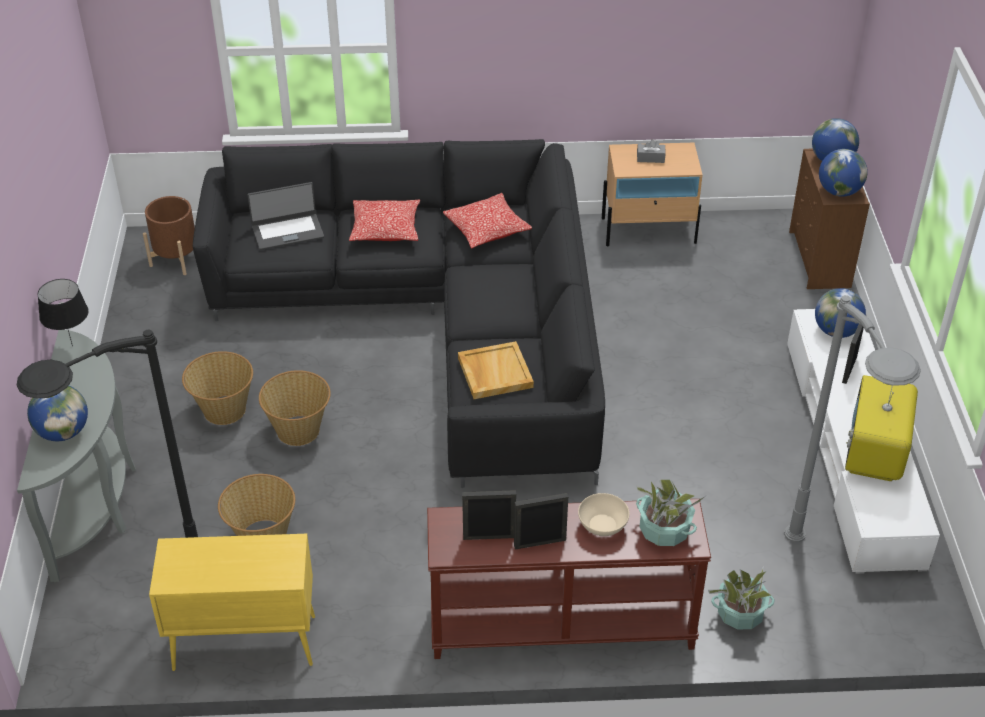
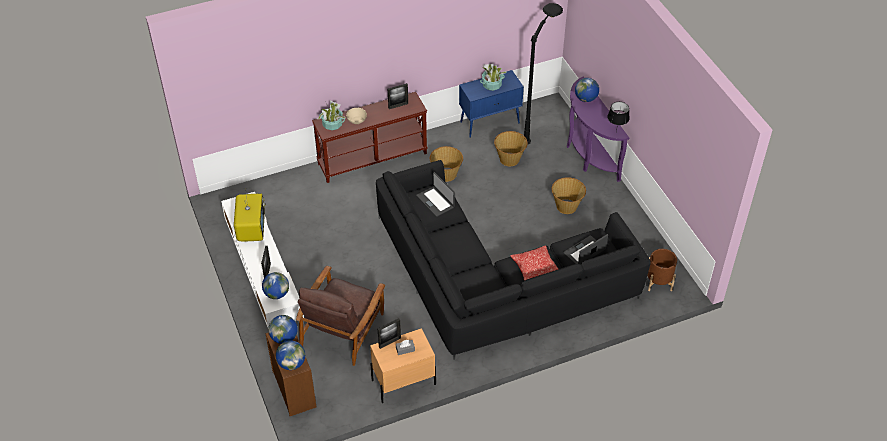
camera: 160 degrees right, 5 degrees up
grey console table [17,330,136,582] -> purple console table [567,77,629,182]
yellow cabinet [149,534,315,671] -> blue cabinet [459,70,524,138]
basket [259,370,331,446] -> basket moved to [430,146,463,182]
pillow [443,193,532,249] -> none
beige tray [458,341,534,399] -> laptop [416,172,455,217]
picture frame [514,493,568,549] -> picture frame moved to [378,318,401,349]
potted plant [708,568,775,630] -> potted plant moved to [480,64,507,91]
grey floor lamp [784,295,921,542] -> none
none -> brown armchair [296,266,385,366]

